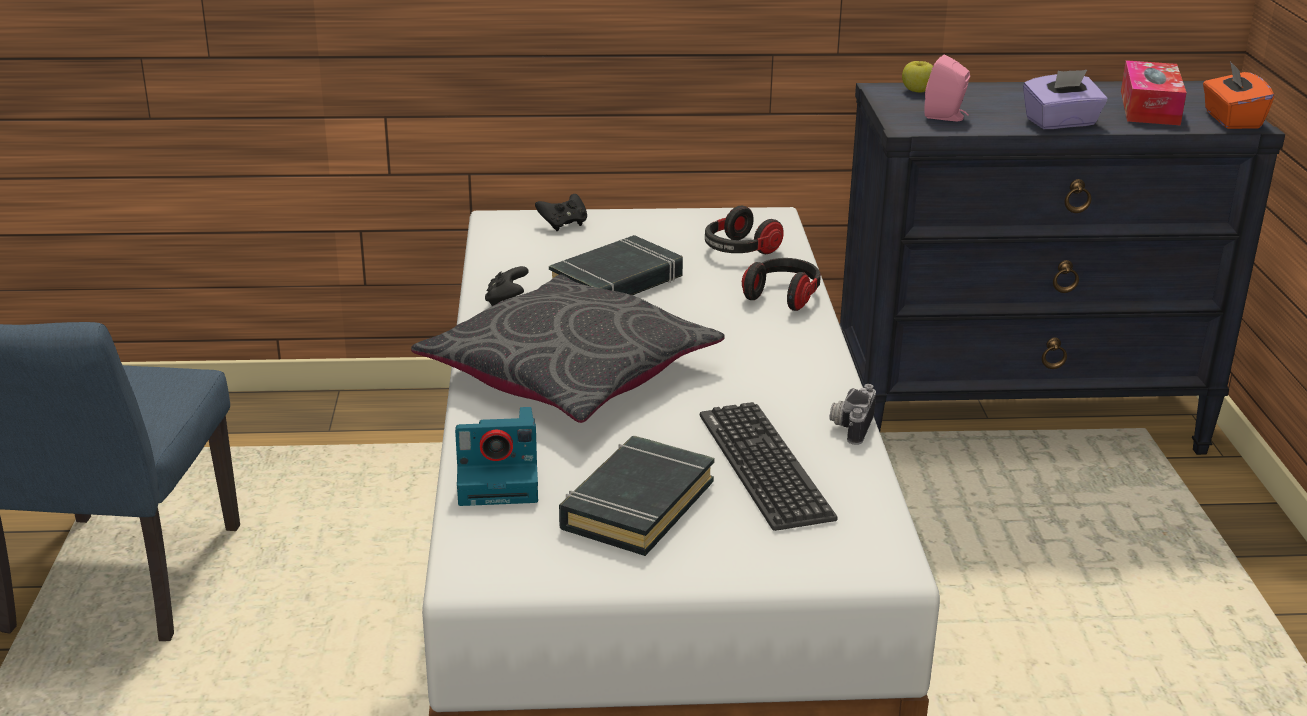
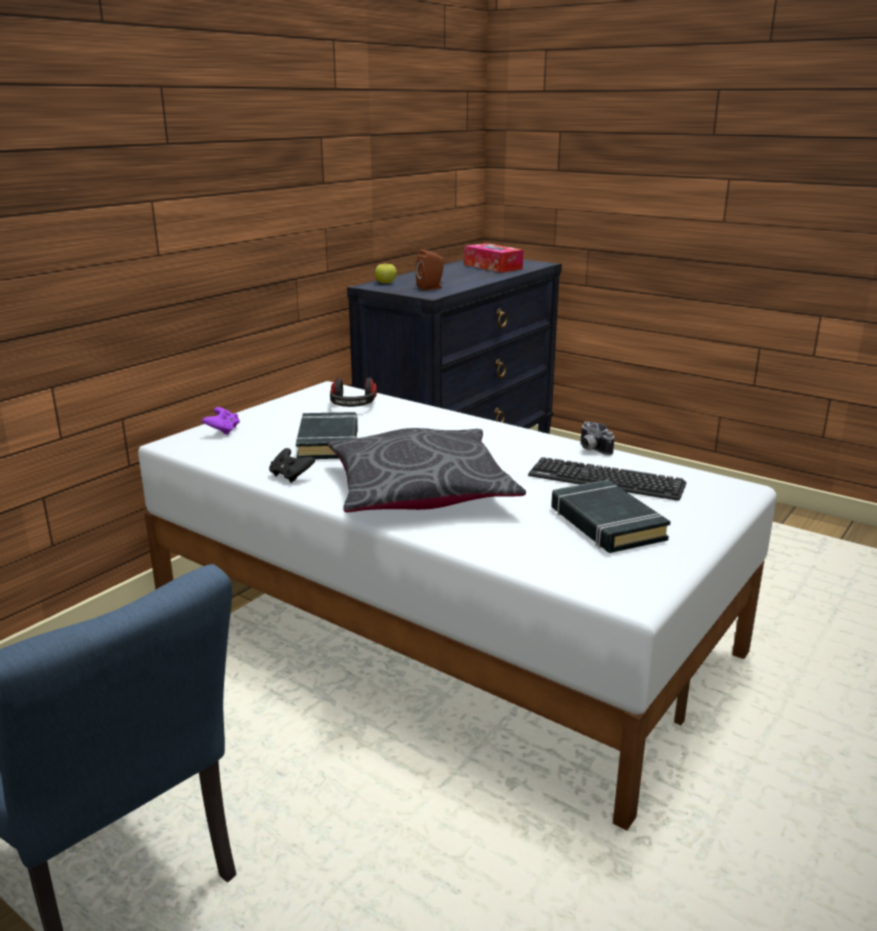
camera: 50 degrees left, 5 degrees down
camera [455,407,538,506] -> none
black game controller [535,194,587,231] -> purple game controller [202,407,240,435]
headphones [742,258,821,311] -> none
pink speaker [924,55,970,121] -> brown speaker [416,249,444,290]
purple tissue box [1023,70,1107,129] -> none
orange tissue box [1203,61,1274,129] -> none

